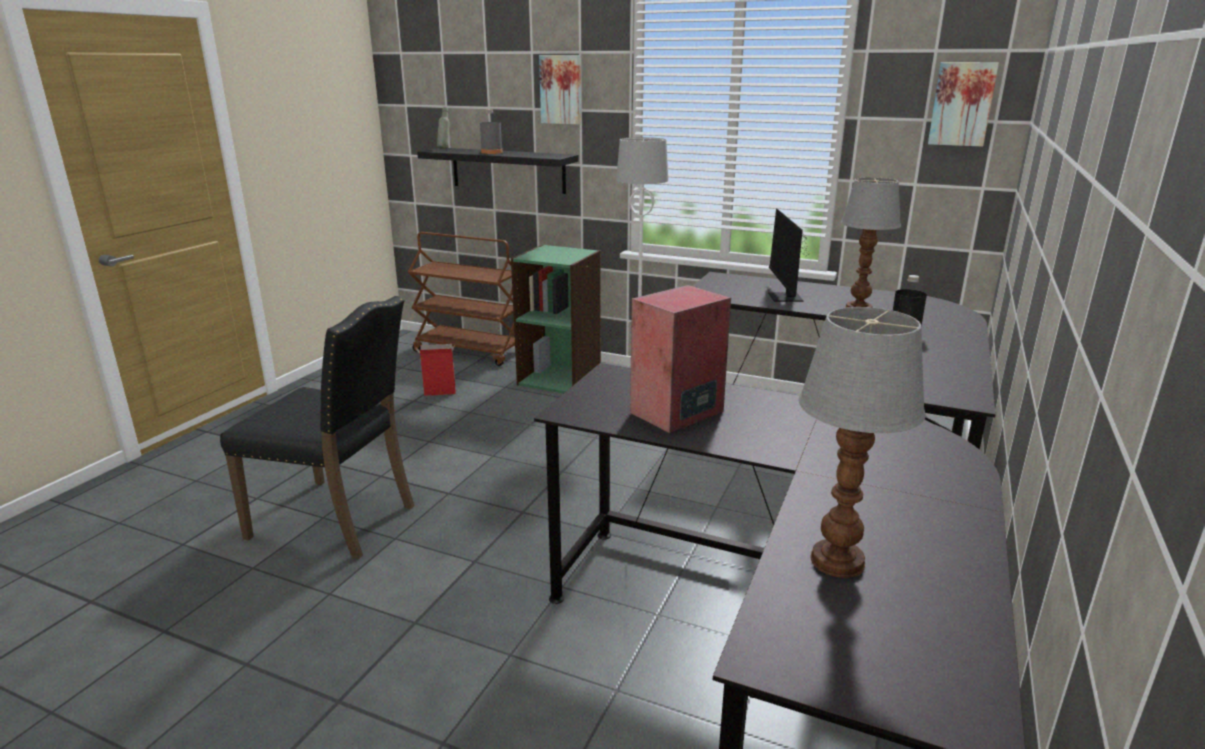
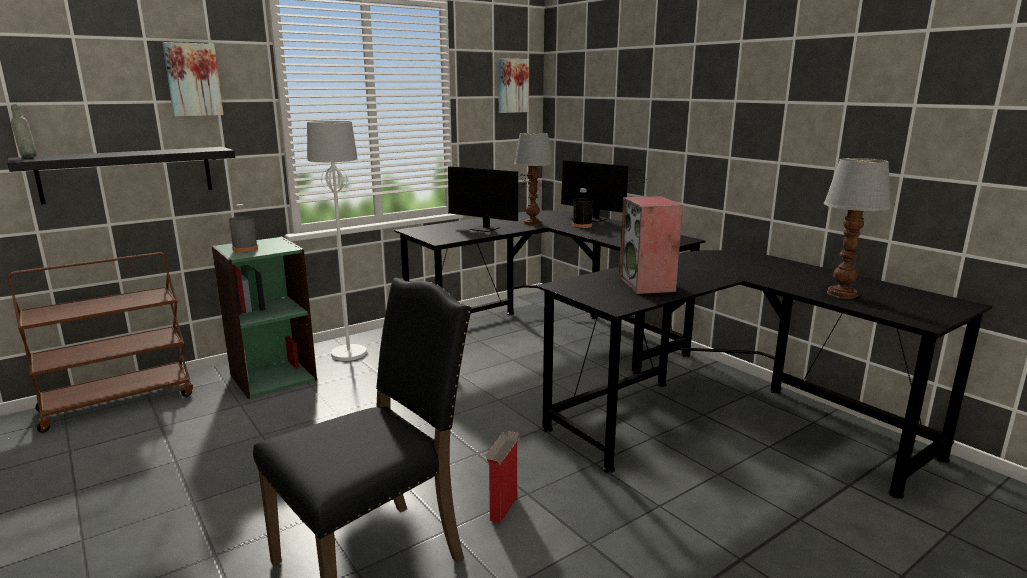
camera: 60 degrees left, 5 degrees down
cardboard box [415,344,456,396] -> cardboard box moved to [485,431,521,523]
grey bottle [480,110,503,154] -> grey bottle moved to [229,204,258,253]
none -> monitor [561,160,647,222]

